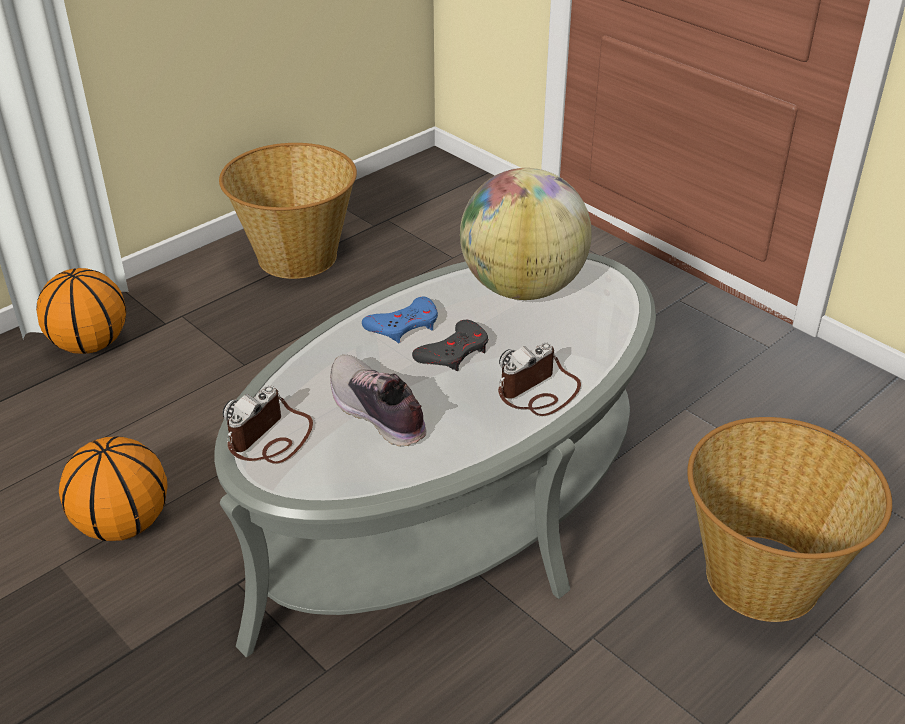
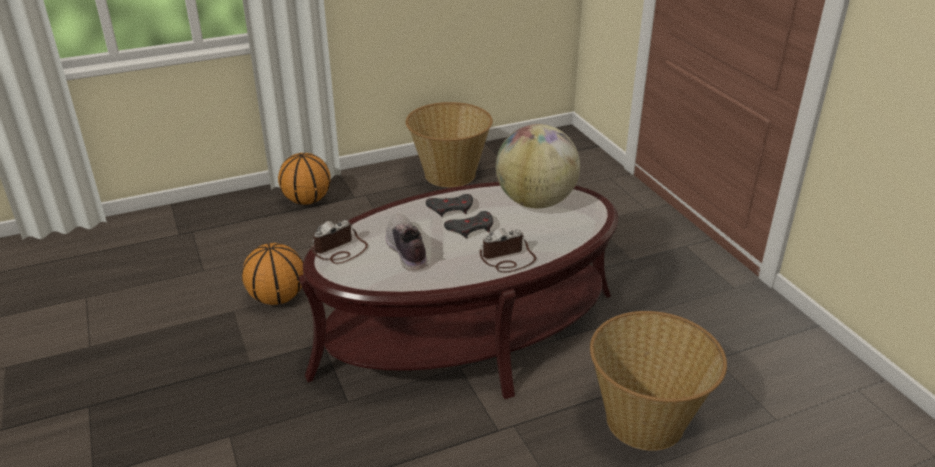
camera: 20 degrees right, 5 degrees down
grey coffee table [214,253,656,657] -> brown coffee table [299,182,618,399]
blue game controller [362,297,438,343] -> grey game controller [426,194,473,217]

